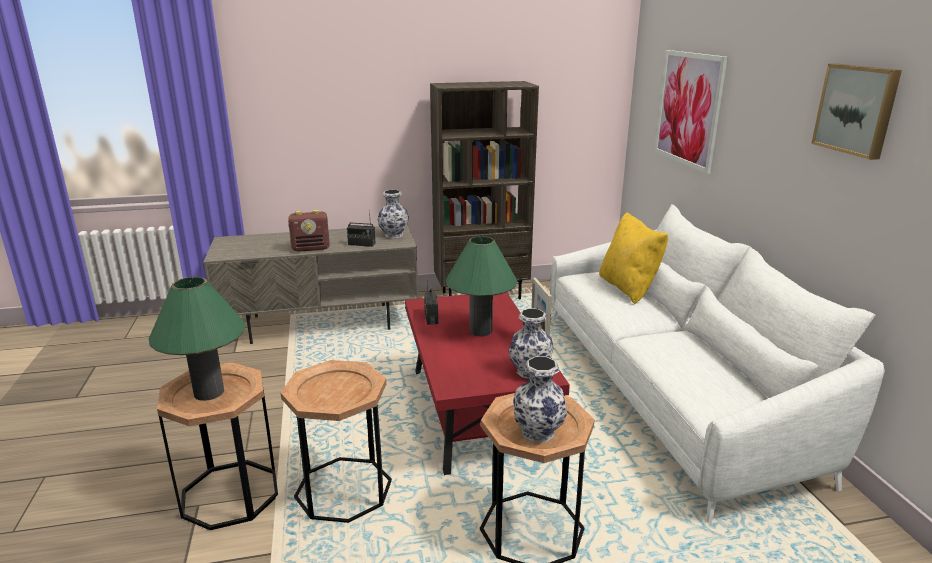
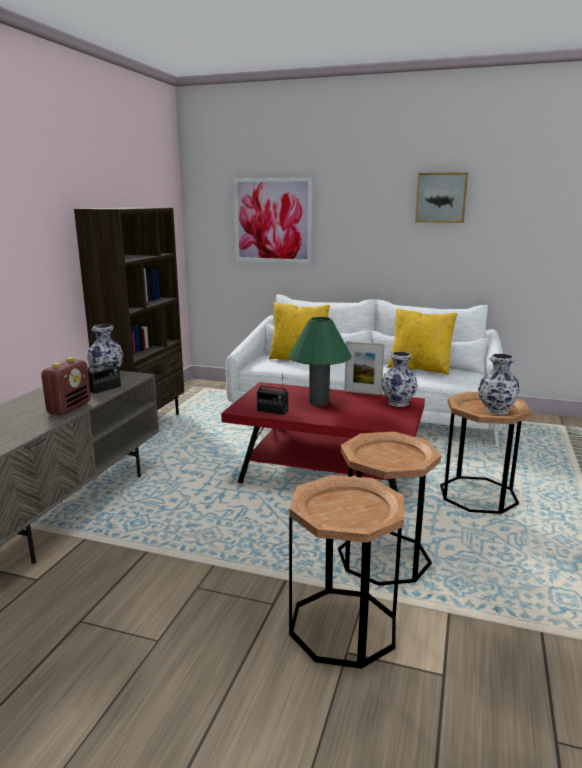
camera: 60 degrees left, 5 degrees down
green table lamp [149,277,246,401] -> none
none -> yellow pillow [387,308,457,375]

